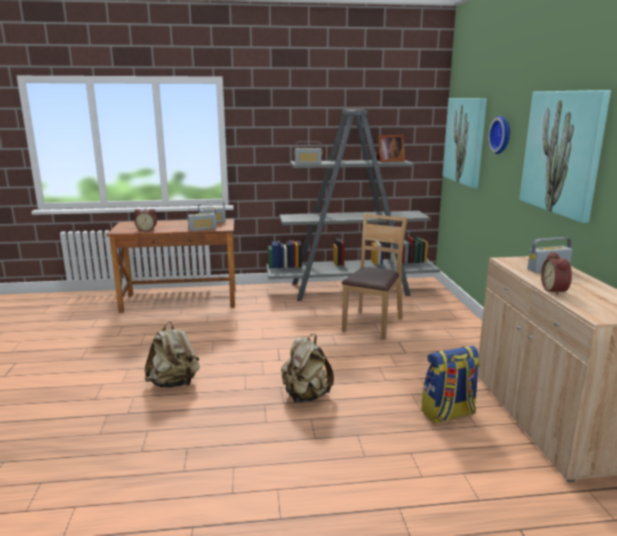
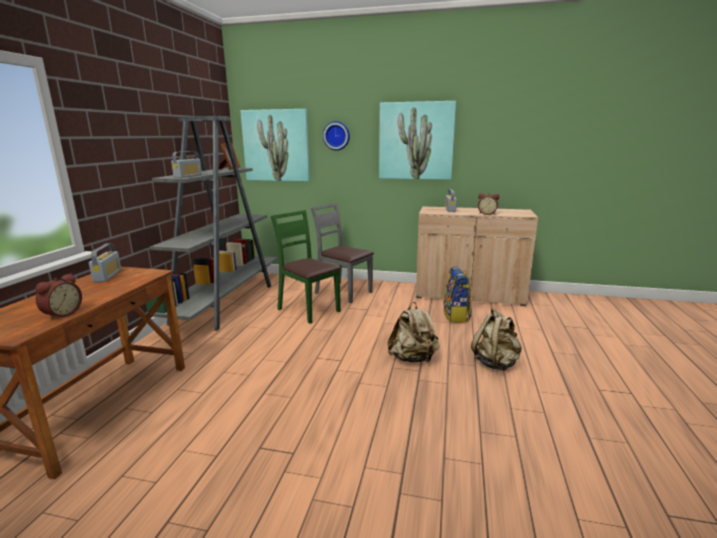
camera: 70 degrees left, 0 degrees up
beige backpack [145,322,200,388] -> beige backpack moved to [471,308,522,370]
radio [187,207,217,231] -> none
brown chair [342,214,408,340] -> green chair [271,210,341,324]
none -> grey chair [311,203,374,303]

